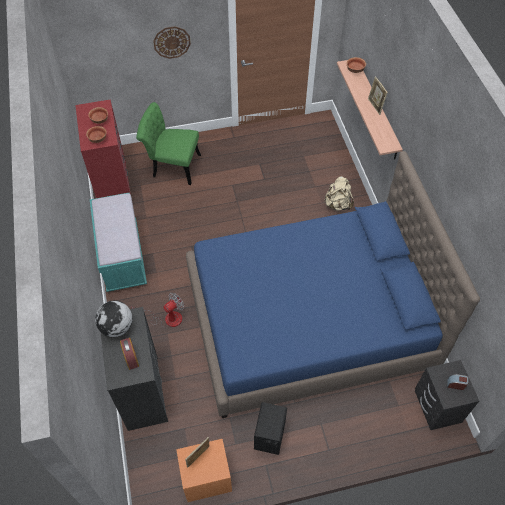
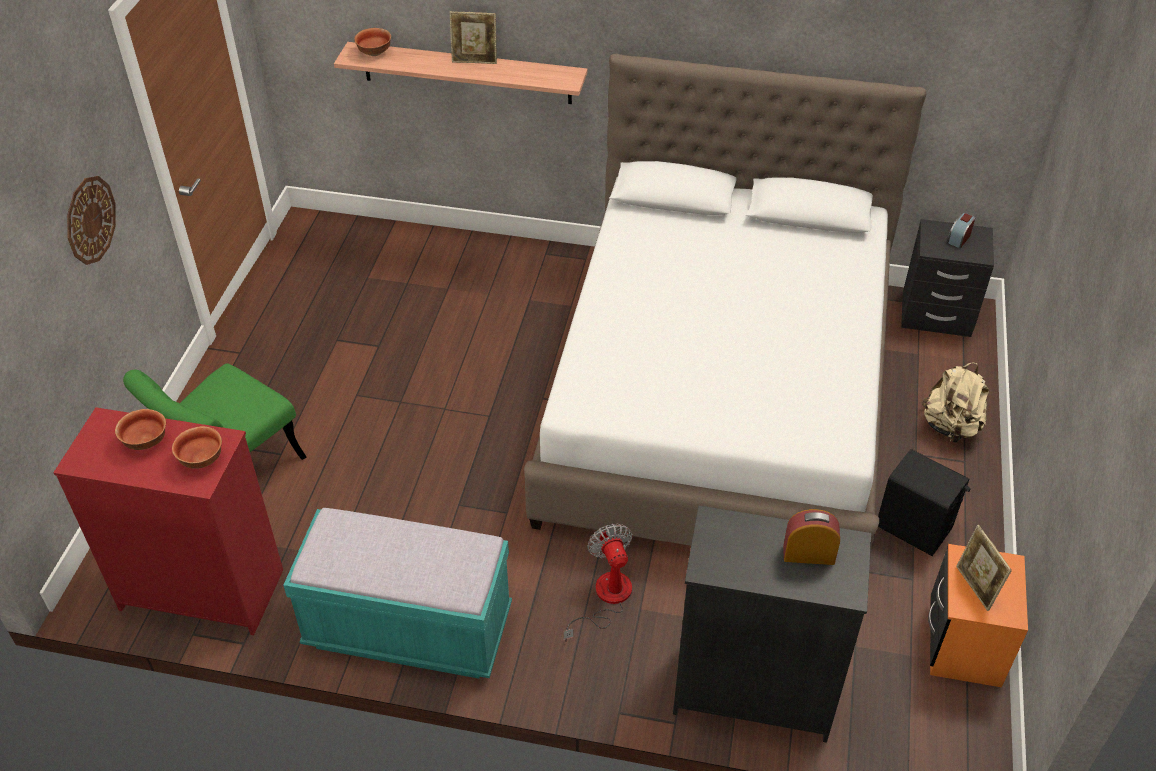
camera: 65 degrees left, 10 degrees down
globe [95,301,132,337] -> none
blue bed [186,151,480,418] -> white bed [524,54,927,547]
beige backpack [324,176,354,211] -> beige backpack moved to [922,363,989,443]

